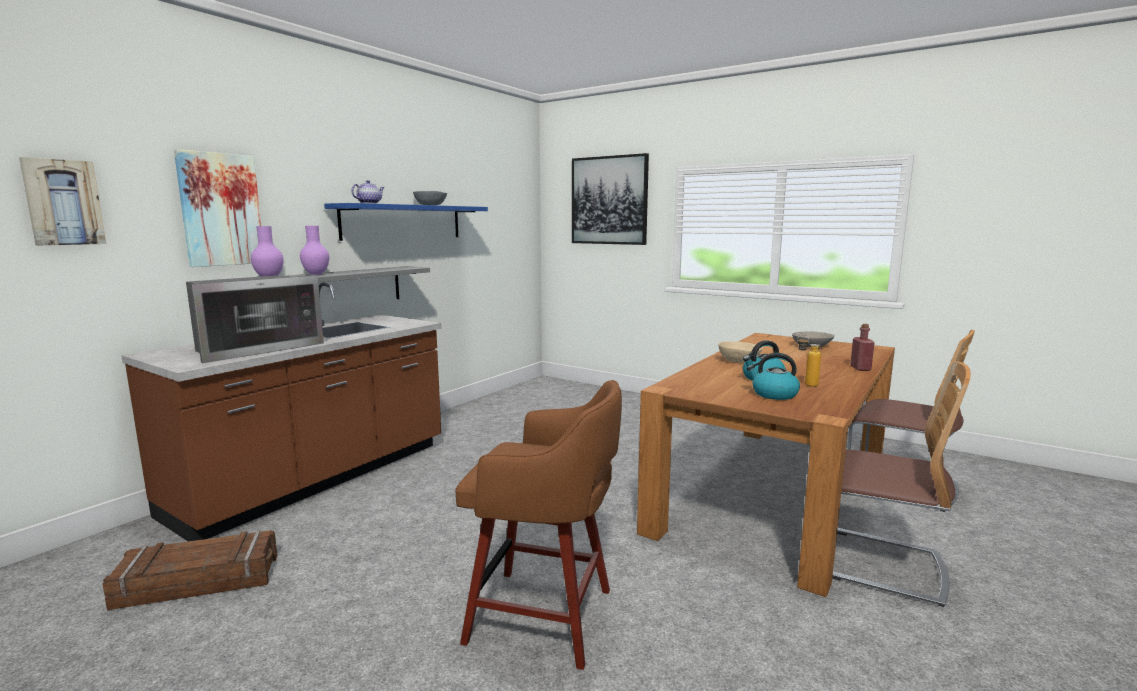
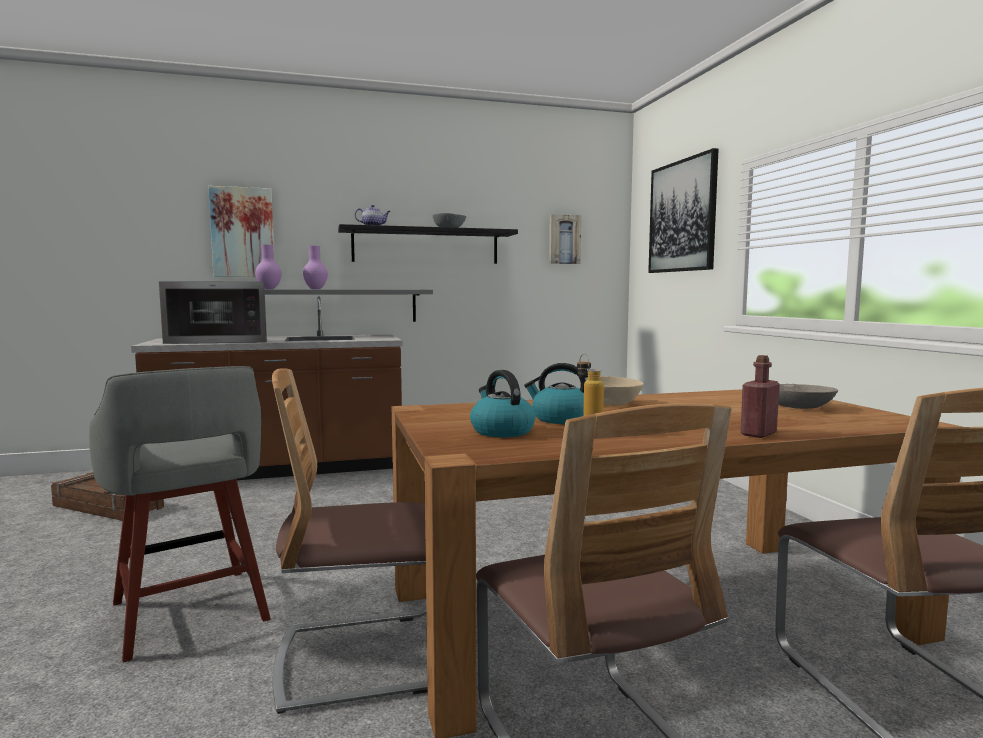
camera: 40 degrees right, 5 degrees down
picture [19,157,106,246] -> picture moved to [549,214,581,264]
blue shelf [324,203,488,241] -> black shelf [338,224,518,264]
brown stool [455,380,622,670] -> grey stool [89,366,271,662]
none -> chair [272,368,427,714]

